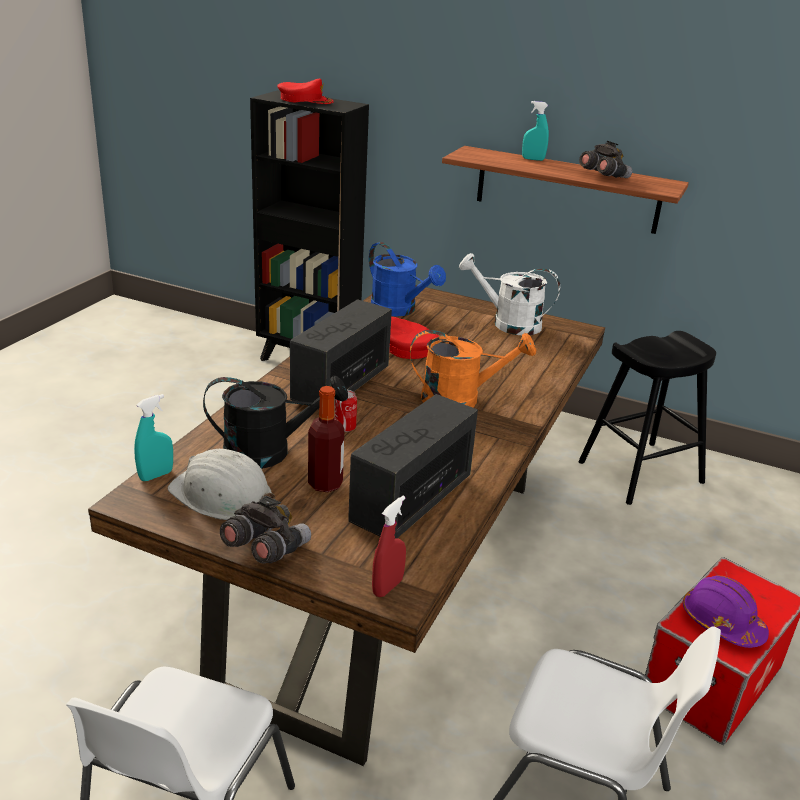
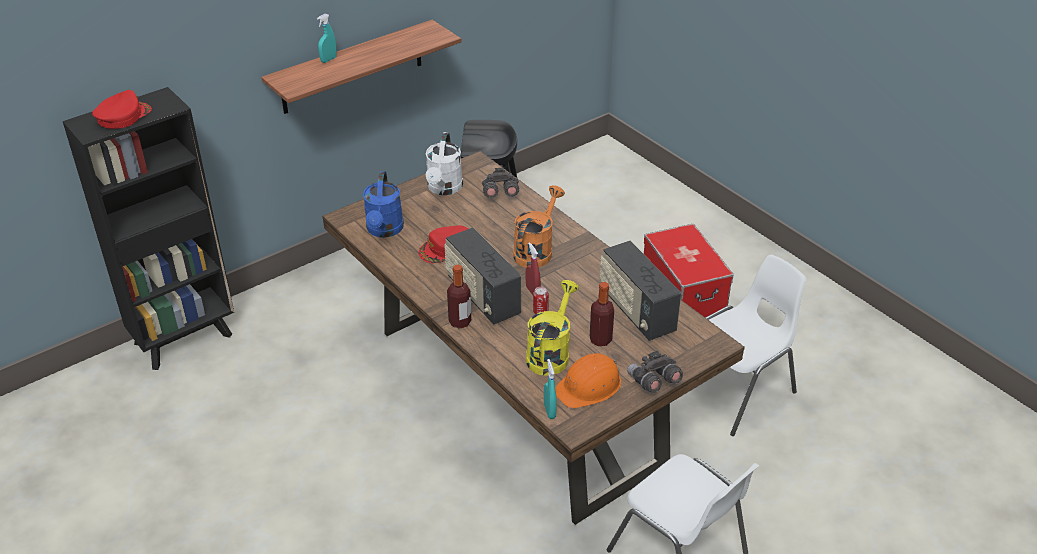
camera: 60 degrees left, 10 degrees up
white hard hat [167,449,275,520] -> orange hard hat [555,353,621,408]
black watering can [203,376,348,469] -> yellow watering can [526,280,579,376]
blue watering can [369,242,446,317] -> blue watering can turned 105 degrees clockwise [363,171,404,238]
red spray bottle [372,496,406,597] -> red spray bottle moved to [526,242,541,295]
white watering can [459,253,560,335] -> white watering can turned 45 degrees counterclockwise [426,132,463,195]
grey binoculars [579,141,632,178] -> grey binoculars moved to [482,168,519,198]
purple hard hat [683,576,769,648] -> none
none -> bottle [447,265,471,329]

